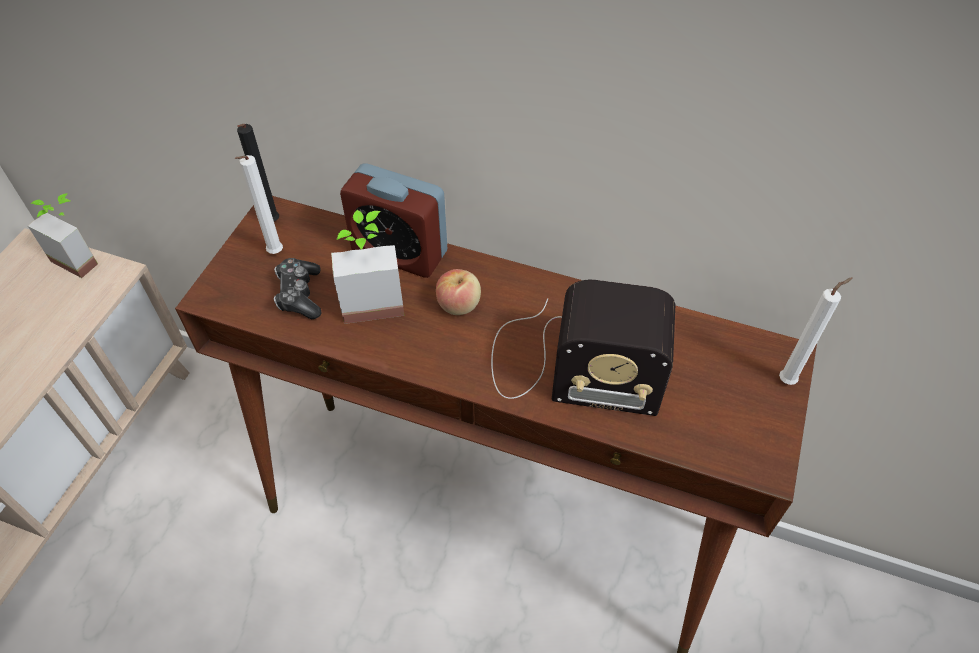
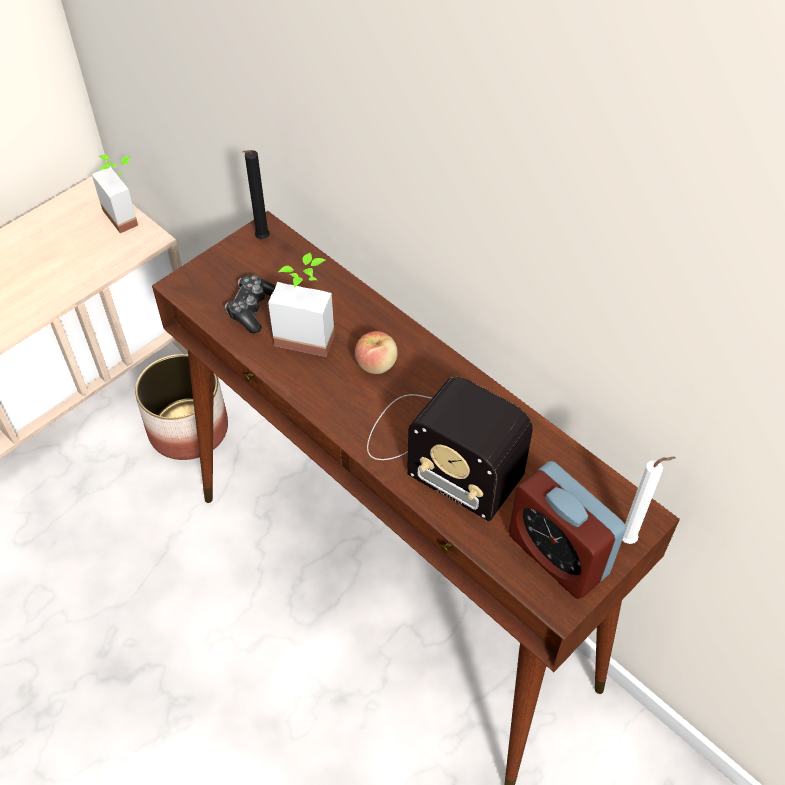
camera: 25 degrees right, 0 degrees up
white candle [235,155,283,254] -> none
alarm clock [340,163,447,278] -> alarm clock moved to [509,461,626,599]
none -> planter [135,354,228,460]

